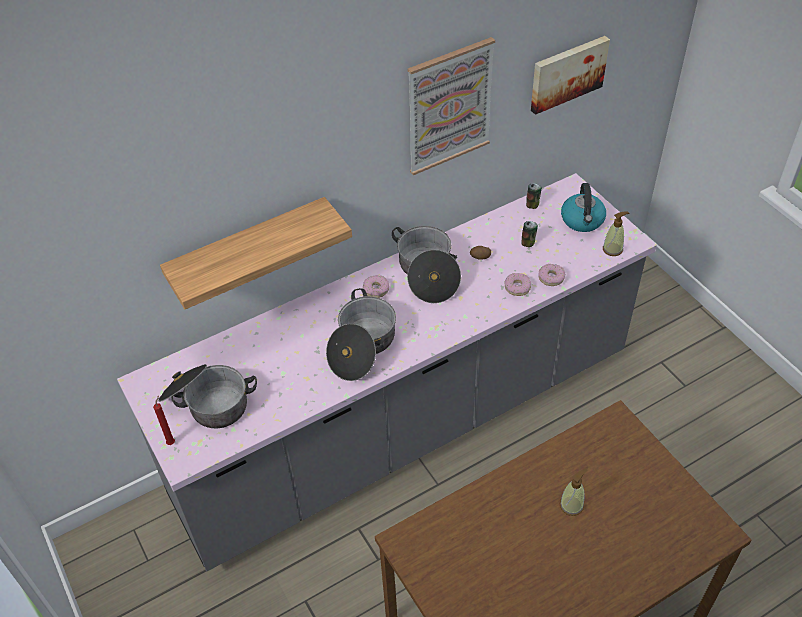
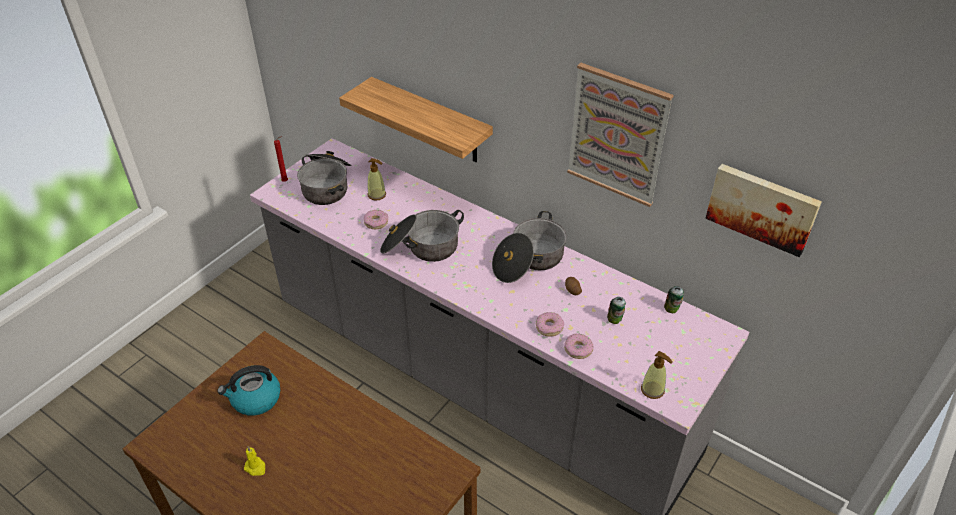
camera: 65 degrees right, 5 degrees down
donut [363,275,389,298] -> donut moved to [364,210,388,229]
soap dispenser [560,468,588,516] -> soap dispenser moved to [367,158,386,200]
kettle [561,183,606,232] -> kettle moved to [218,365,280,416]
none -> yellow candle [244,446,265,476]

